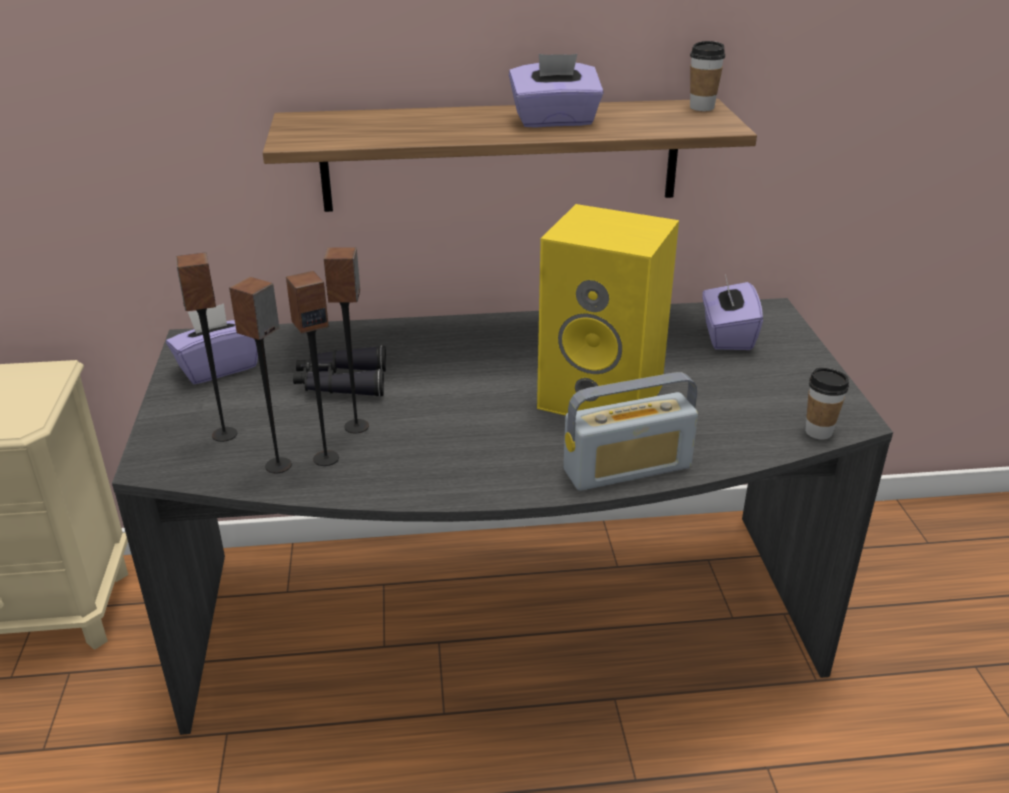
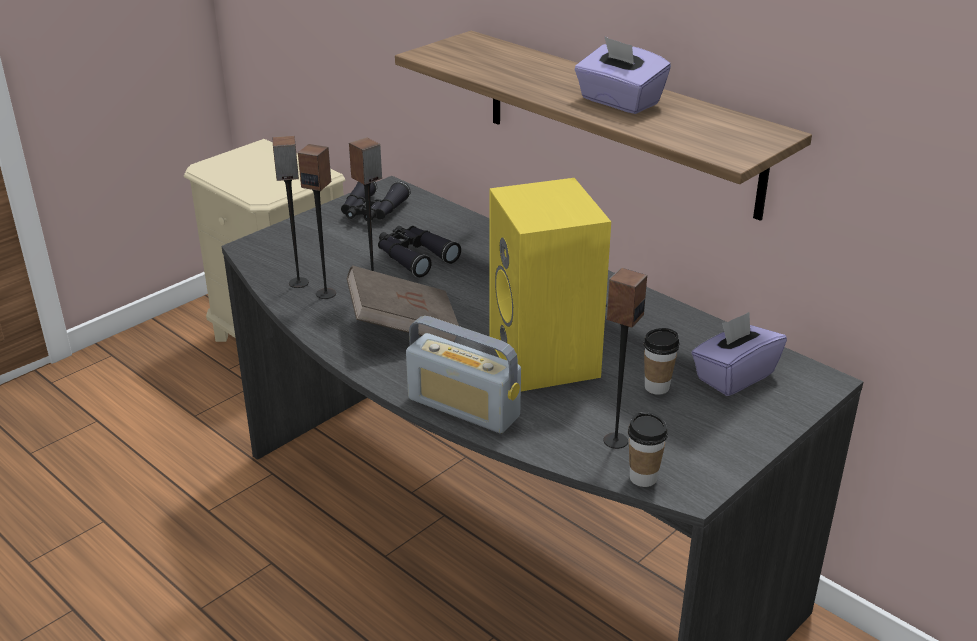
camera: 50 degrees right, 0 degrees up
purple tissue box [166,303,258,384] -> black binoculars [341,181,411,221]
speaker [176,252,237,442] -> speaker moved to [604,268,647,449]
cup [690,41,725,111] -> cup moved to [643,328,679,395]
none -> brown book [347,265,459,342]

